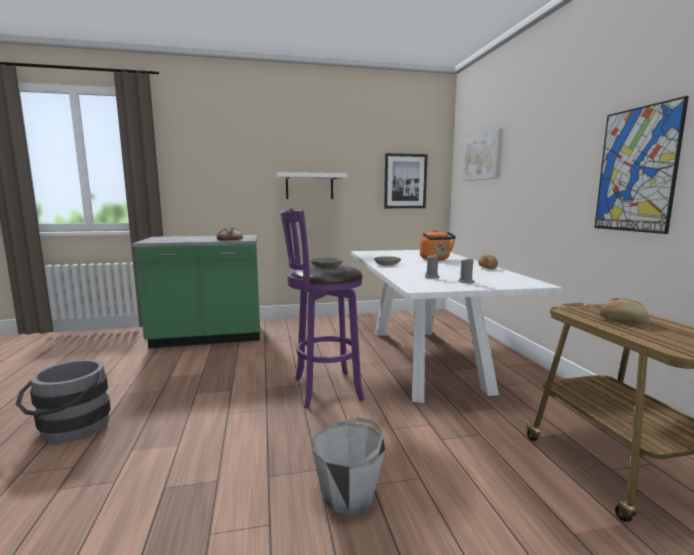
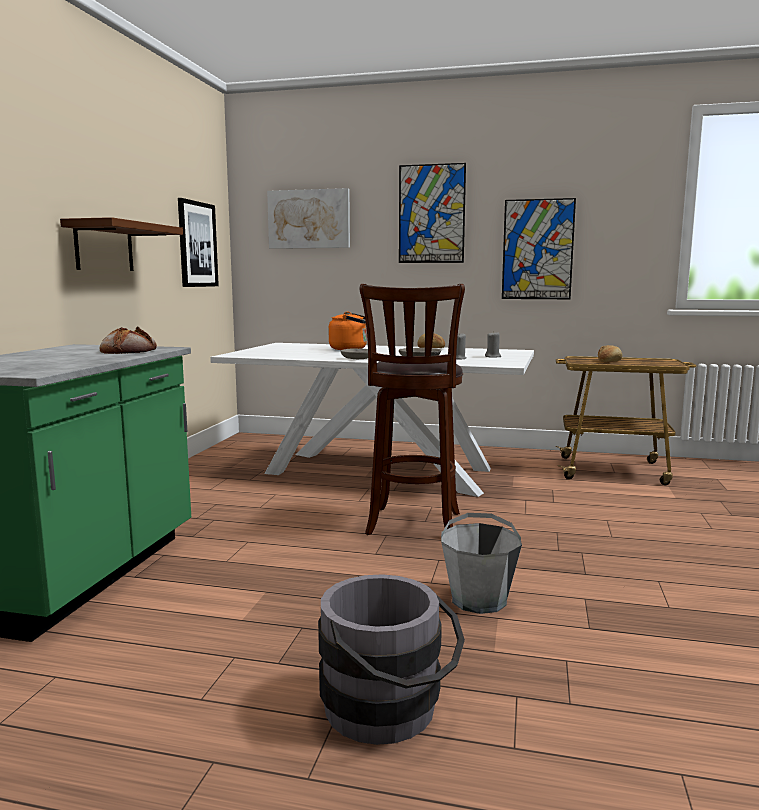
camera: 65 degrees left, 0 degrees up
white shelf [276,172,347,199] -> brown shelf [60,217,183,271]
purple stool [280,208,364,408] -> brown stool [360,284,465,535]
grey bucket [312,417,385,515] -> grey bucket moved to [441,513,522,614]
none -> picture [399,163,466,263]

